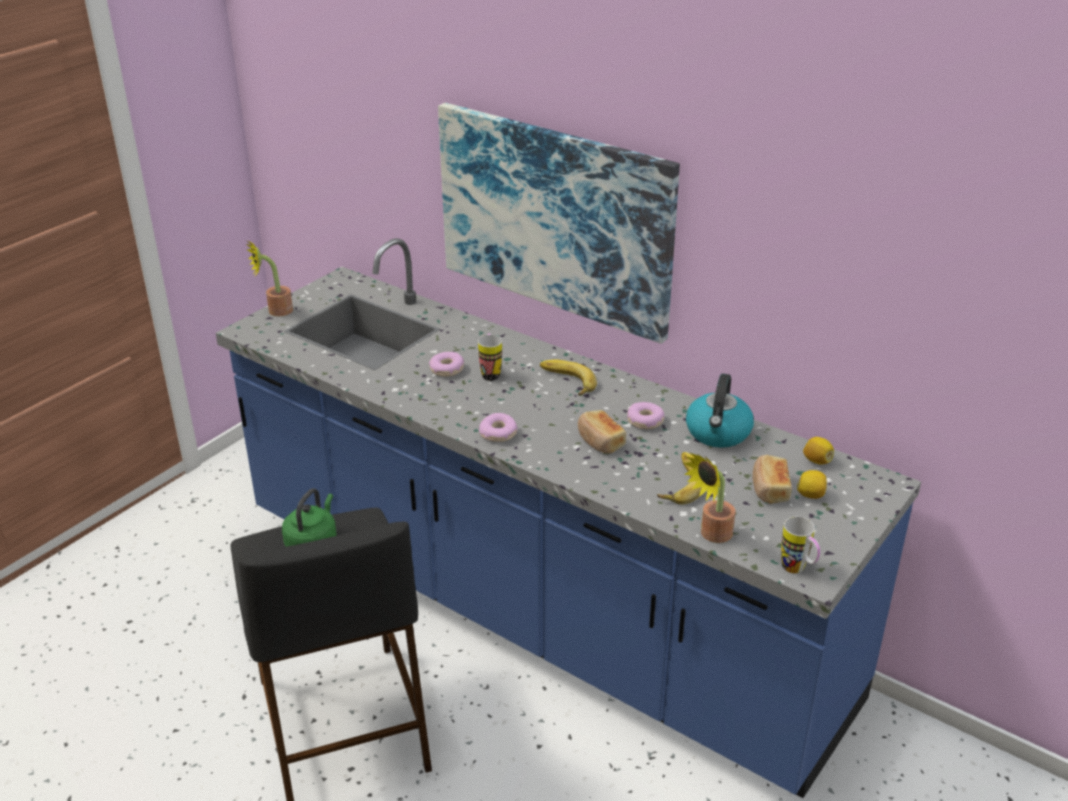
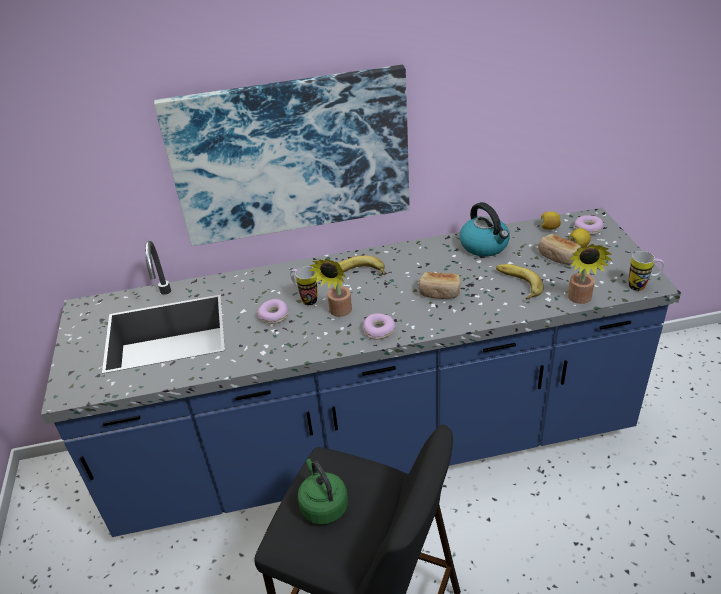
camera: 45 degrees left, 5 degrees up
potted plant [246,240,293,316] -> potted plant moved to [309,258,352,317]
donut [627,402,665,429] -> donut moved to [574,215,604,235]

